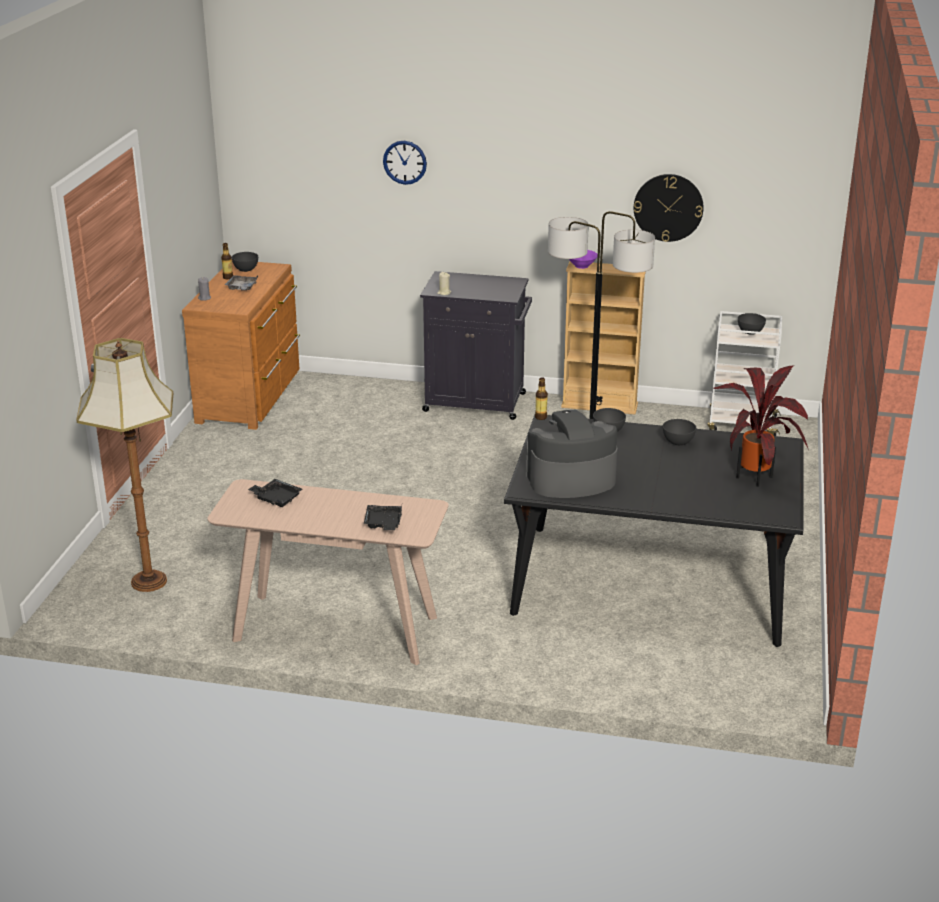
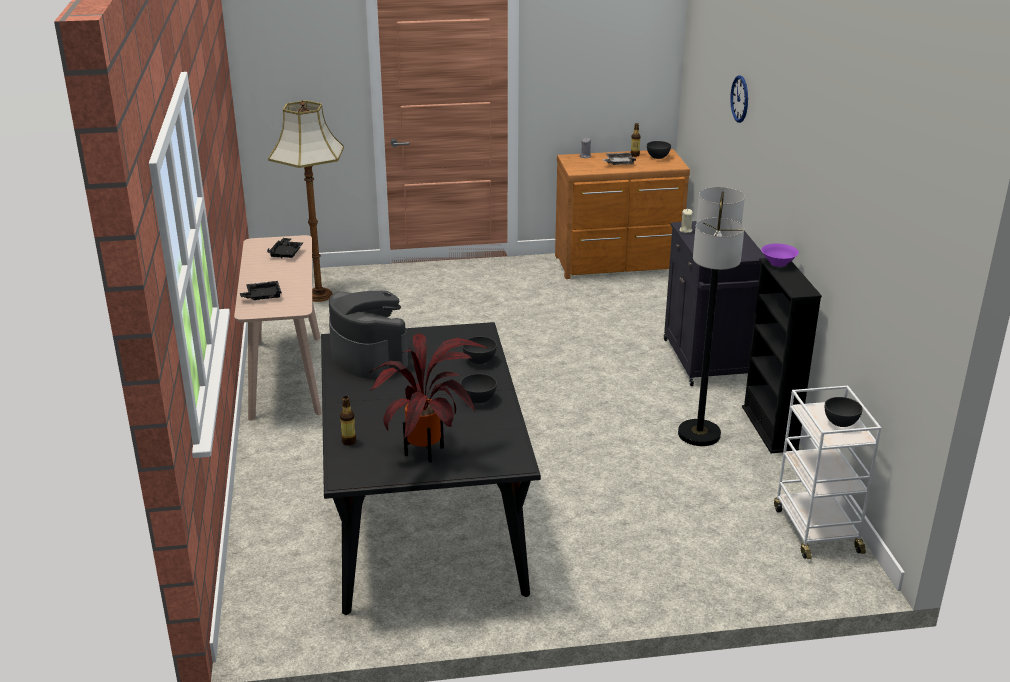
camera: 70 degrees right, 0 degrees up
bottle [535,377,548,420] -> bottle moved to [340,396,356,445]
beige bookcase [561,261,646,415] -> black bookcase [742,258,822,453]
wall clock [634,174,704,242] -> none

